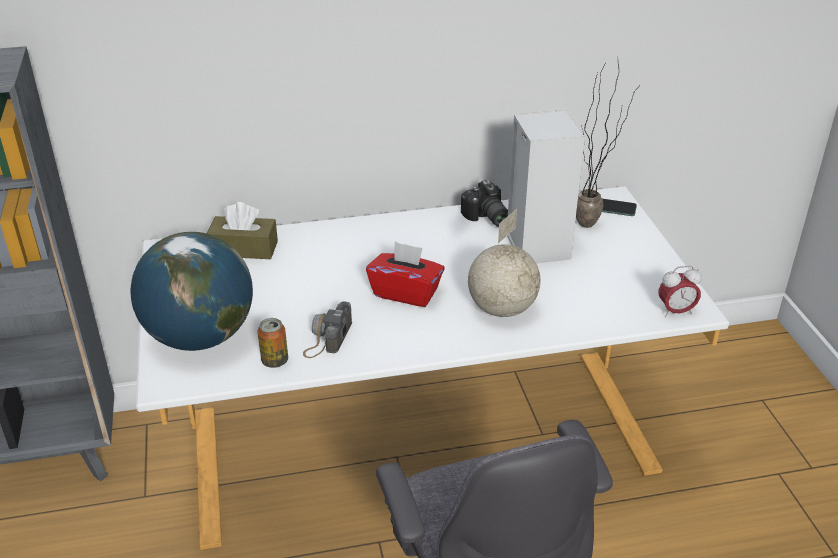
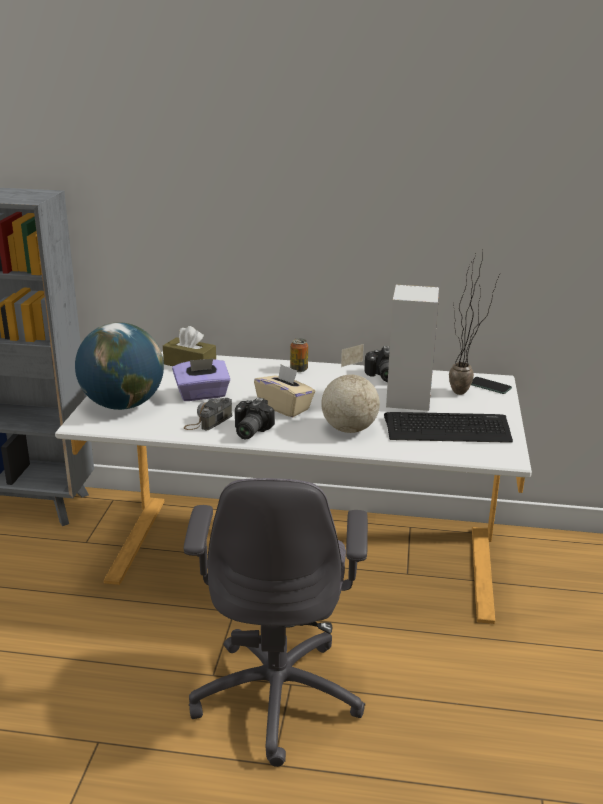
camera: 20 degrees right, 10 degrees down
can [257,318,288,368] -> can moved to [290,338,308,372]
red tissue box [366,241,445,307] -> beige tissue box [254,364,316,418]
alarm clock [658,266,702,317] -> none
none -> purple tissue box [172,359,230,401]
none -> camera [235,397,275,439]
none -> keyboard [384,412,513,443]

